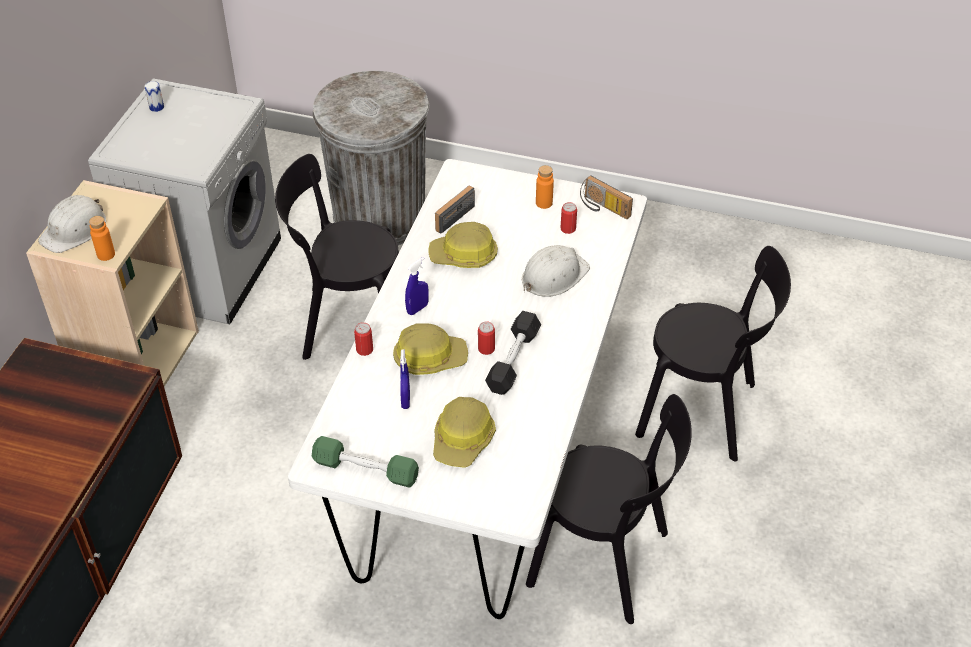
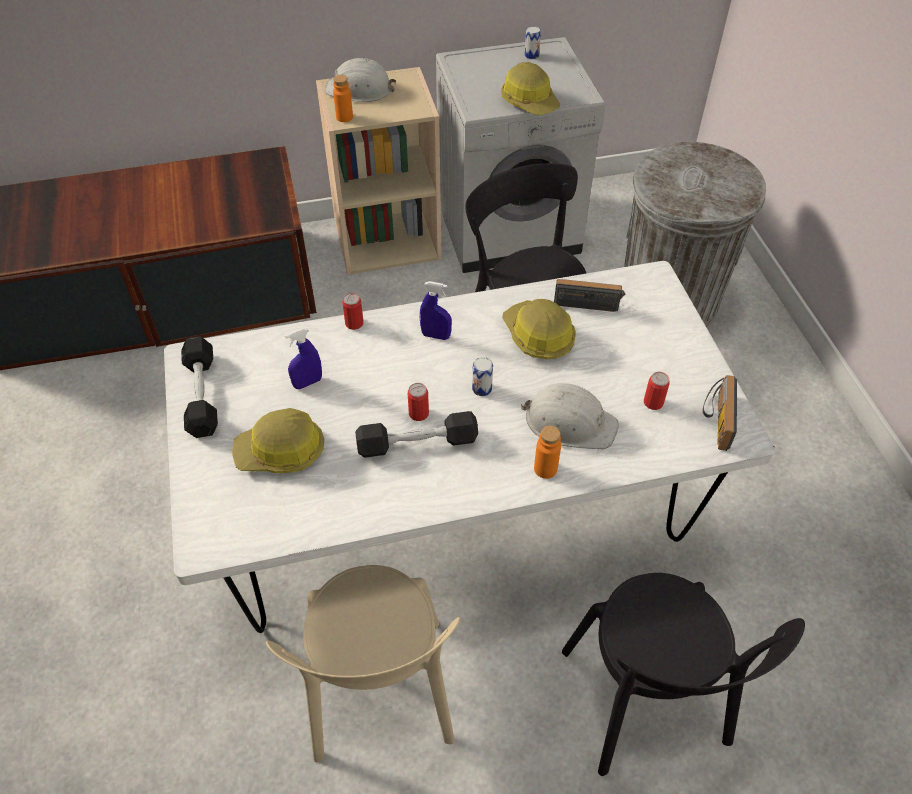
camera: 60 degrees right, 5 degrees up
green dumbbell [311,436,419,488] -> black dumbbell [181,336,218,438]
hard hat [393,323,468,375] -> hard hat moved to [501,62,560,115]
black chair [526,394,692,624] -> beige chair [266,565,460,762]
orange bottle [536,165,554,209] -> orange bottle moved to [534,425,561,479]
none -> can [472,357,493,396]

